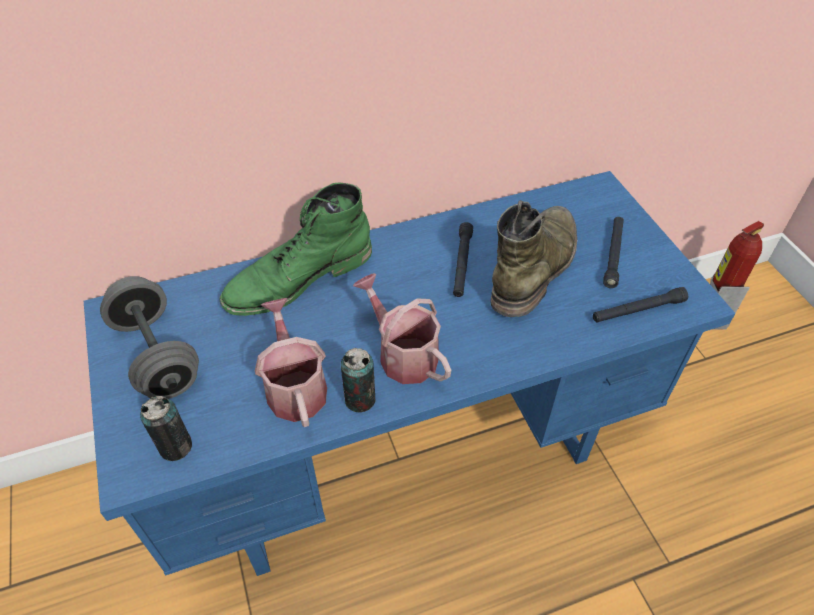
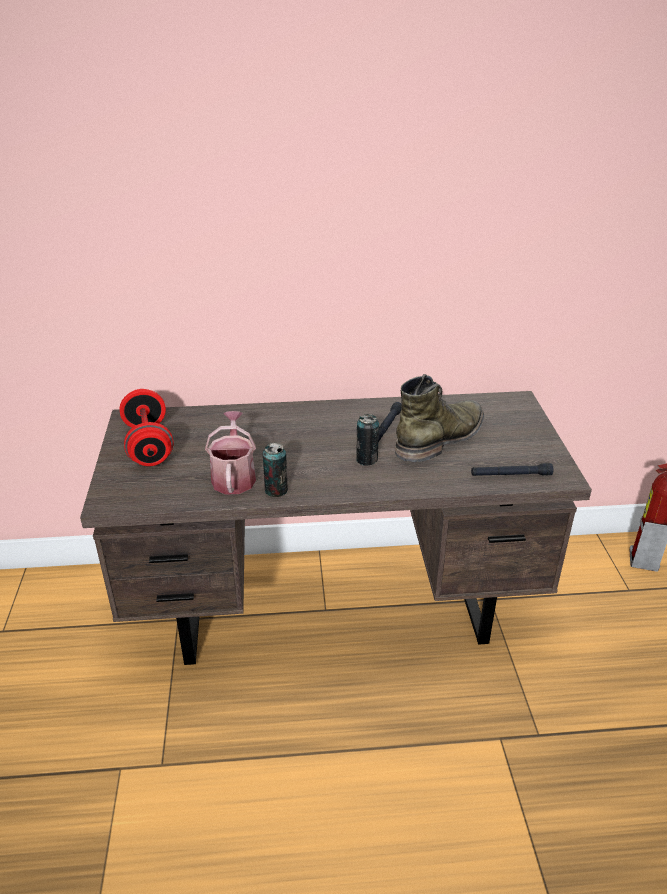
camera: 15 degrees right, 15 degrees down
blue desk [84,171,735,576] -> brown desk [80,391,592,665]
grey dumbbell [100,276,199,399] -> red dumbbell [119,389,173,466]
can [140,396,192,461] -> can moved to [356,414,379,466]
green boot [219,183,372,316] -> none
watering can [353,273,451,384] -> none
black flashlight [603,217,624,288] -> none

